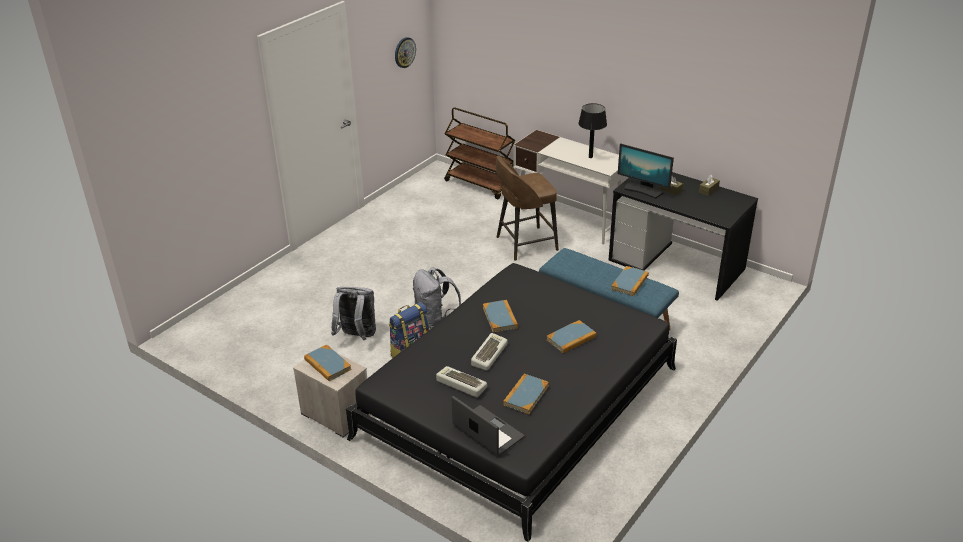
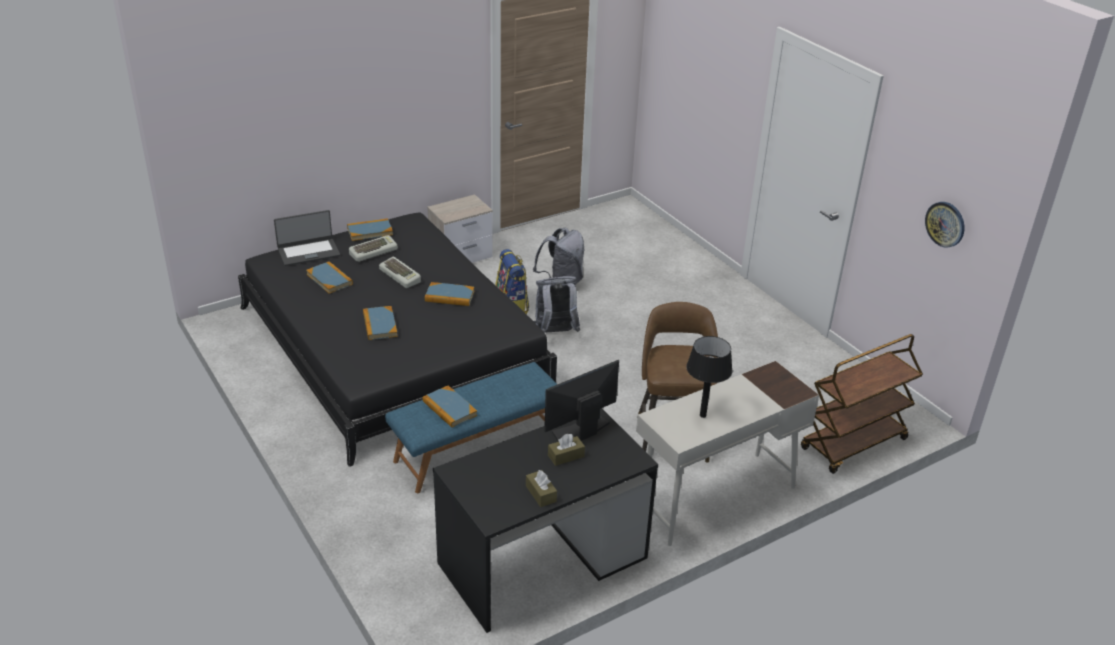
camera: 110 degrees right, 0 degrees up
book [304,344,352,381] -> book moved to [347,218,393,241]

